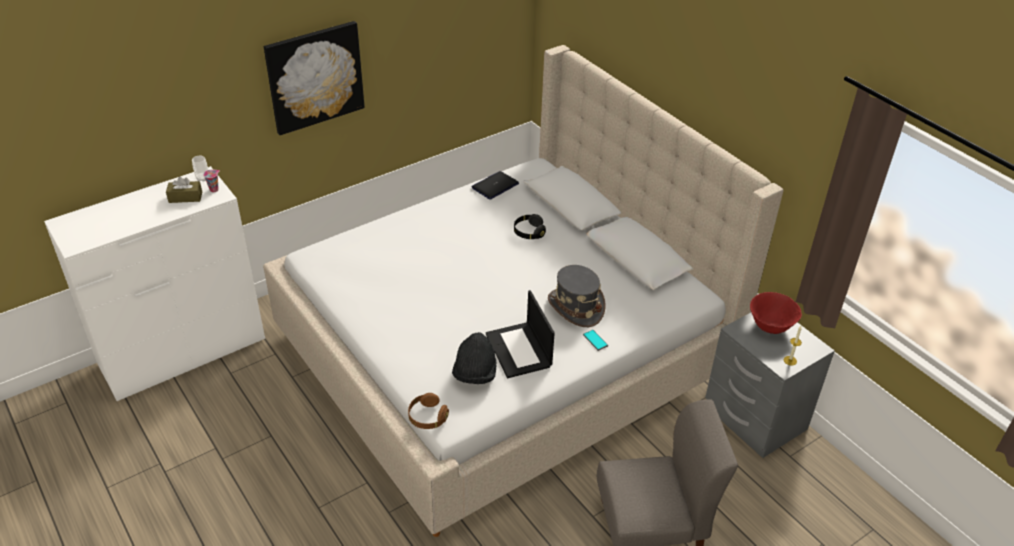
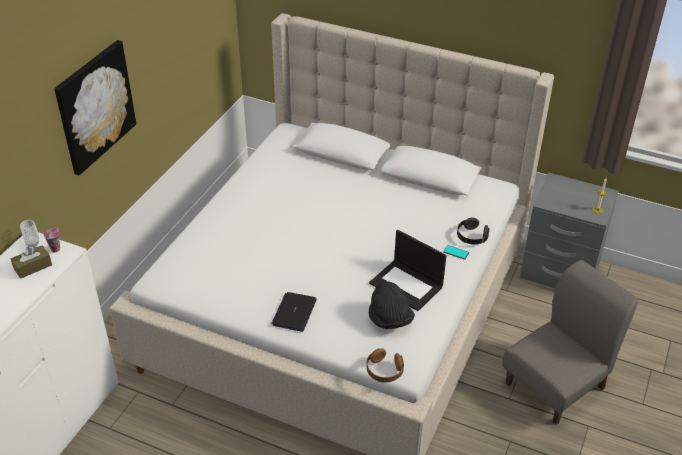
camera: 30 degrees left, 0 degrees up
laptop [471,171,519,200] -> laptop moved to [271,292,317,332]
black headphones [514,214,546,239] -> black headphones moved to [457,218,490,244]
grey hat [548,265,606,327] -> none
red bowl [750,292,802,334] -> none

